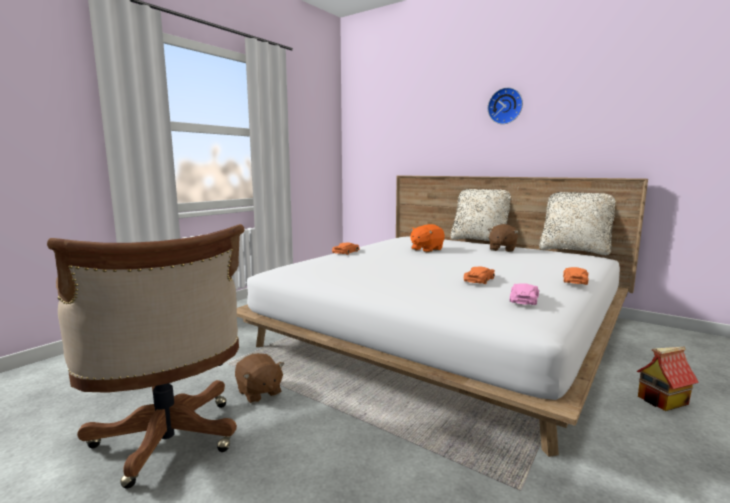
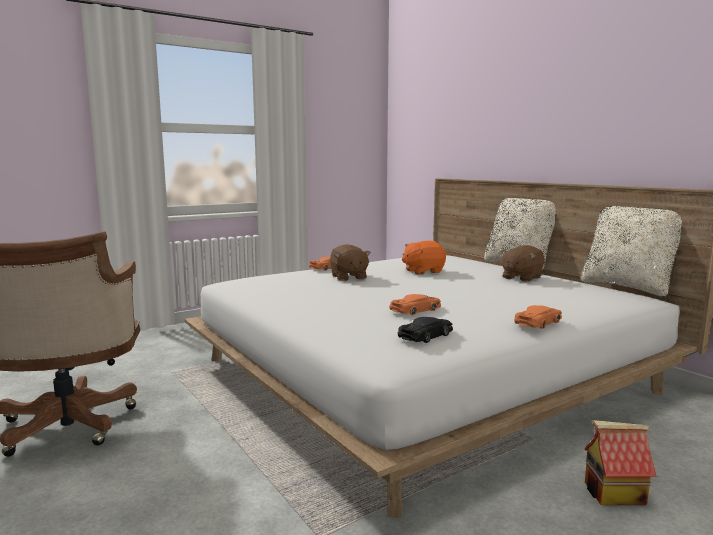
camera: 20 degrees right, 0 degrees up
brown plush toy [235,353,284,403] -> brown plush toy moved to [330,244,371,281]
wall clock [488,87,523,124] -> none
pink toy car [510,283,539,305] -> black toy car [398,317,453,343]

